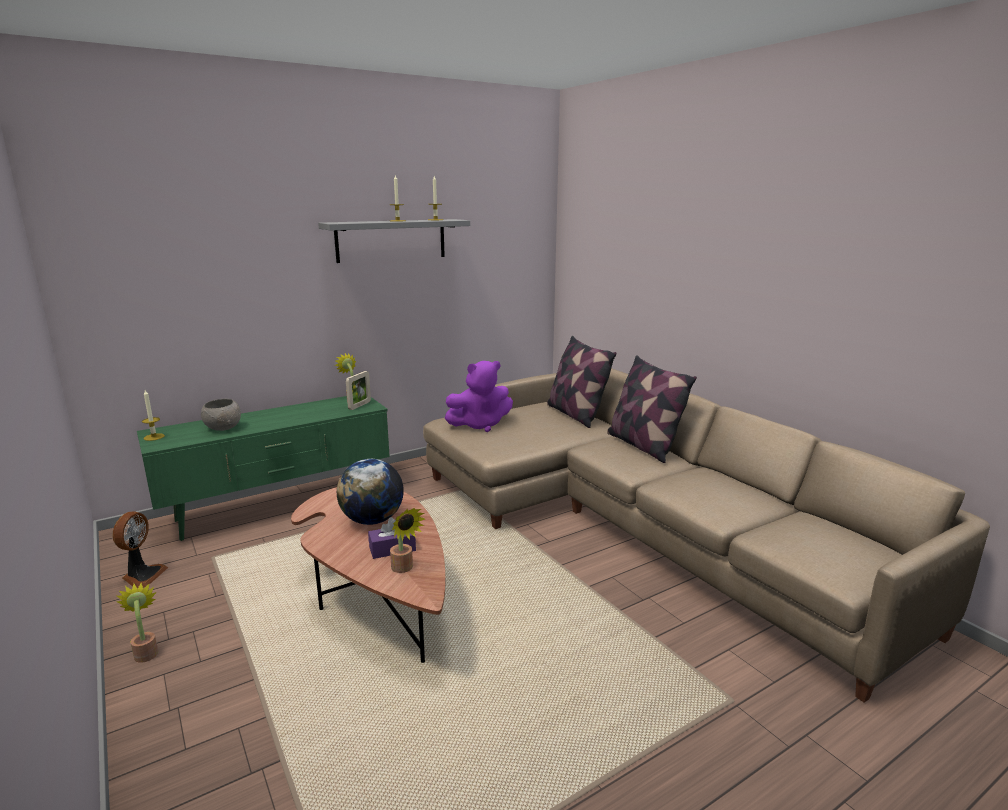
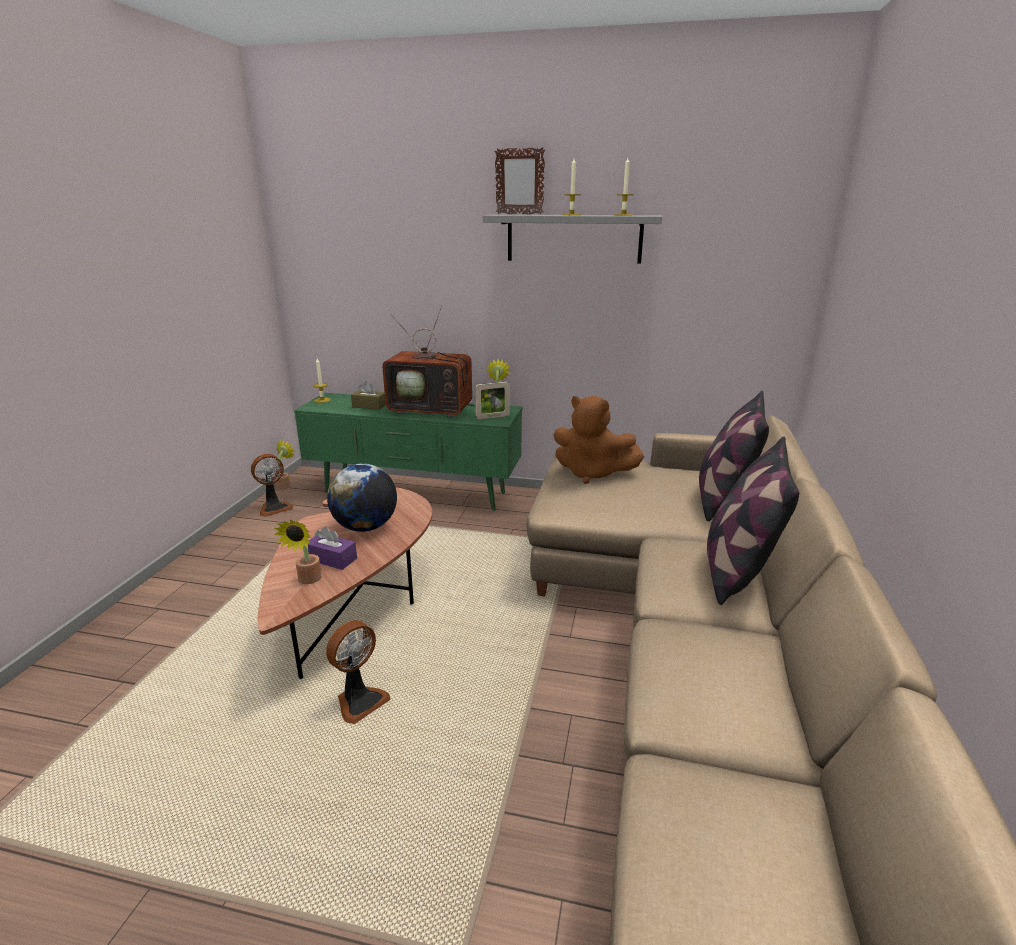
camera: 45 degrees right, 5 degrees up
potted plant [117,583,158,663] -> potted plant moved to [275,440,295,490]
grey bowl [201,399,241,431] -> brown tissue box [351,381,386,410]
purple plush toy [445,361,513,432] -> brown plush toy [553,396,644,484]
none -> fan [326,620,391,724]
none -> television [382,306,475,418]
none -> picture frame [495,147,545,215]

